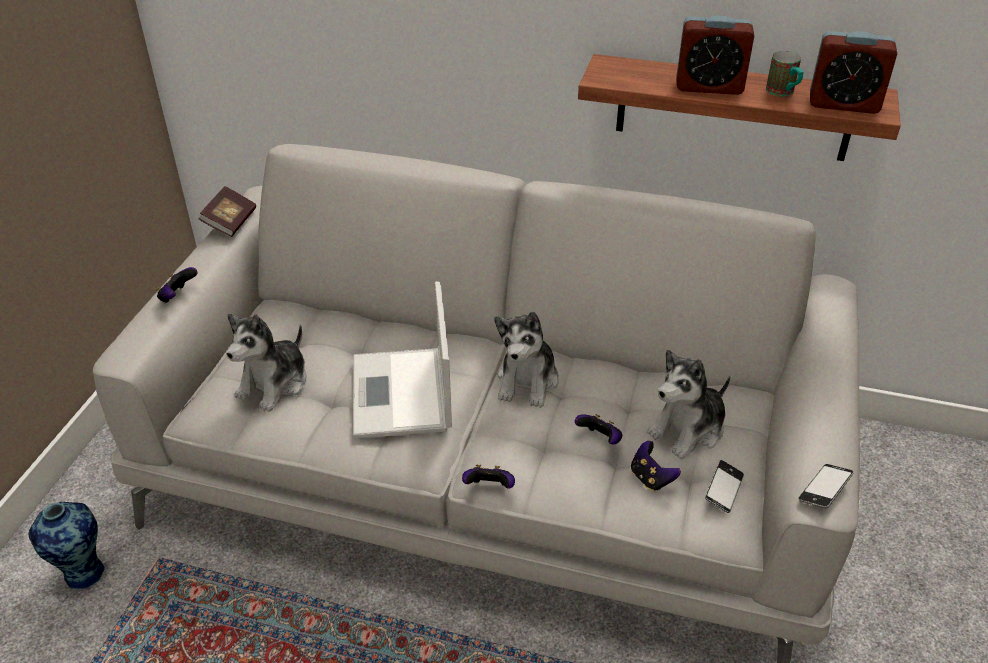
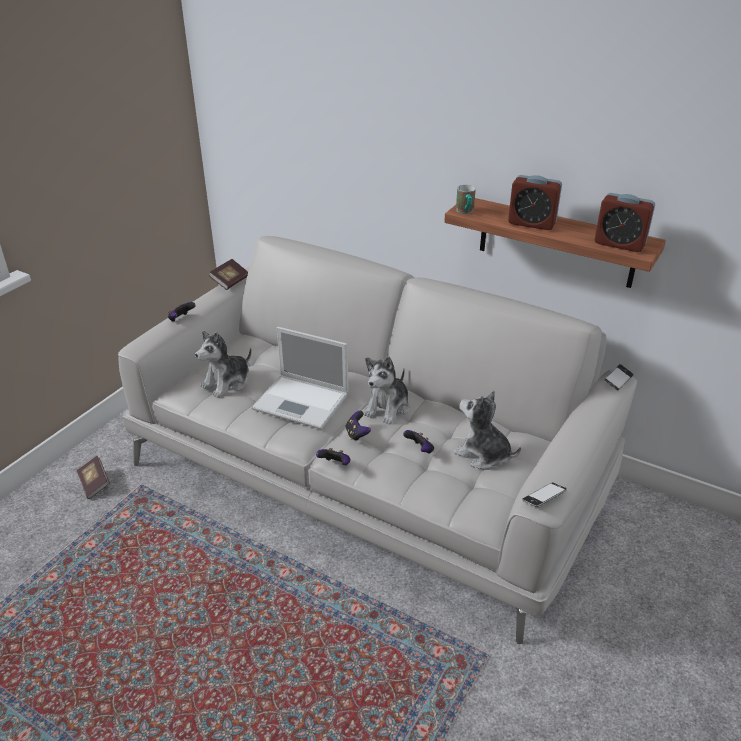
camera: 15 degrees right, 5 degrees down
vase [28,502,106,589] -> book [77,456,110,499]
laptop [353,281,452,439] -> laptop turned 75 degrees counterclockwise [251,327,349,429]
game controller [631,441,681,491] -> game controller moved to [345,411,371,441]
plush toy [647,350,730,459] -> plush toy turned 60 degrees clockwise [454,391,521,470]
phone [705,460,744,513] -> phone moved to [604,364,634,390]
mug [766,51,804,97] -> mug moved to [456,185,476,214]

